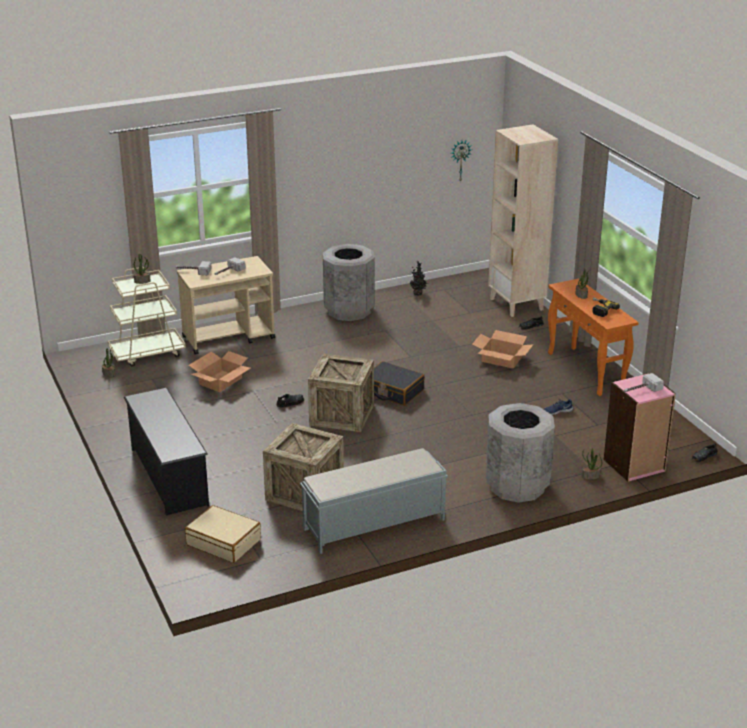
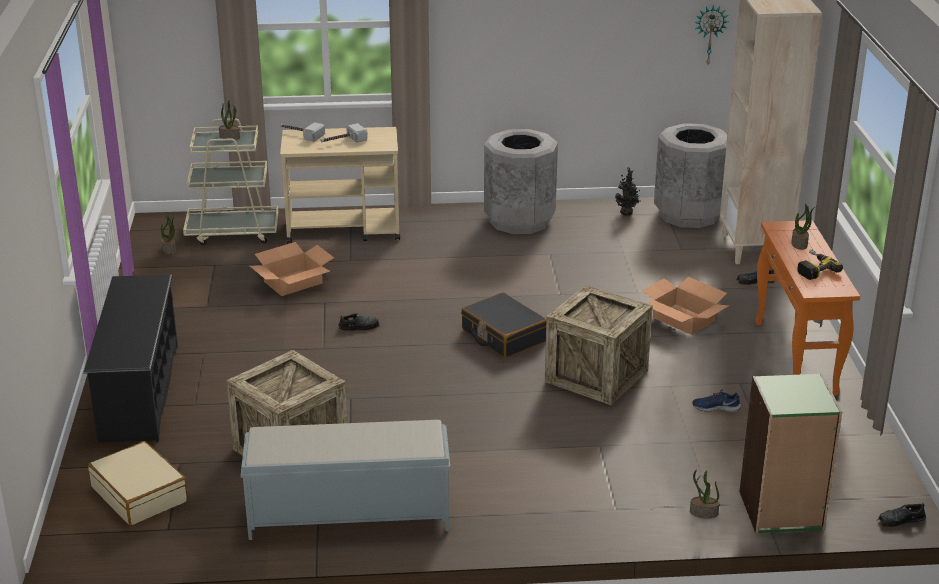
camera: 20 degrees right, 0 degrees up
crate [308,354,374,432] -> crate moved to [545,285,653,405]
grey trash can [486,403,555,503] -> grey trash can moved to [654,123,727,228]
pink bookcase [604,373,676,482] -> green bookcase [739,373,842,533]
hammer [624,373,664,392] -> none

